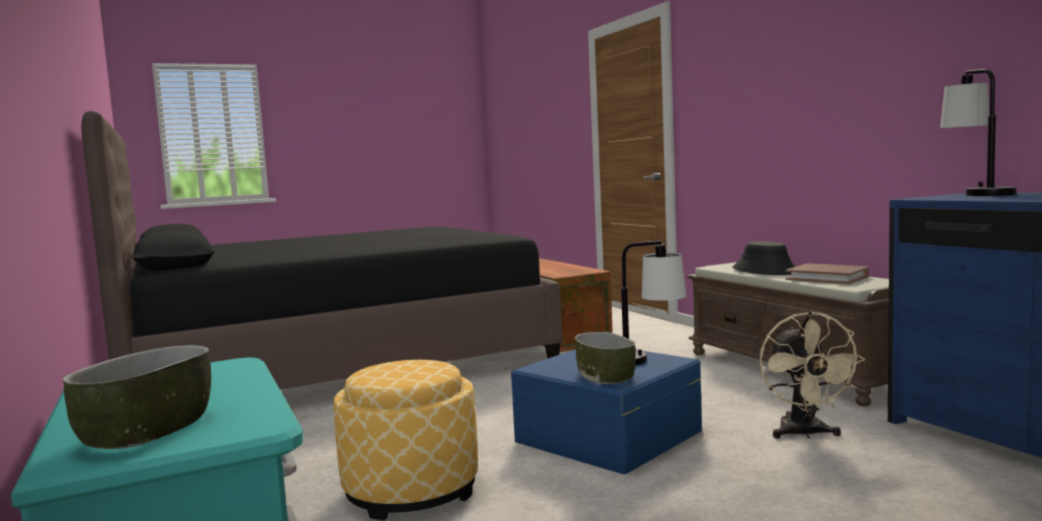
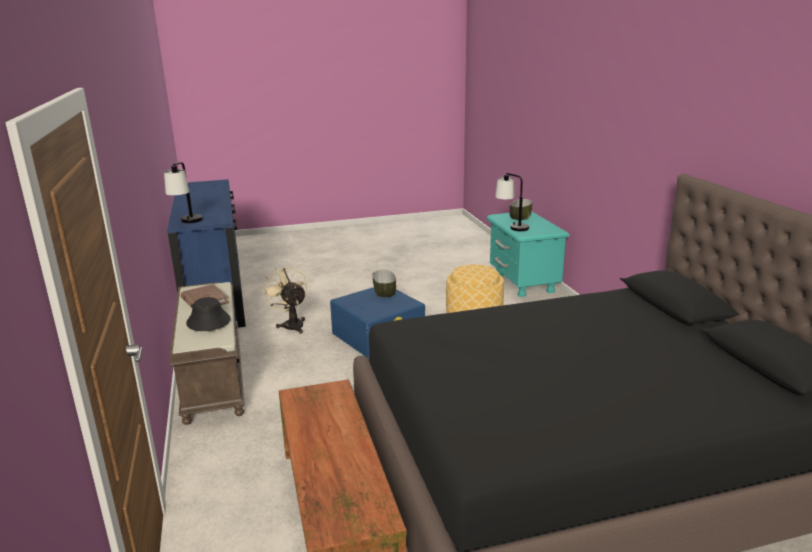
camera: 170 degrees left, 15 degrees up
table lamp [621,241,686,365] -> table lamp moved to [495,173,529,231]
beige fan [759,311,865,439] -> beige fan turned 45 degrees counterclockwise [262,265,307,334]

